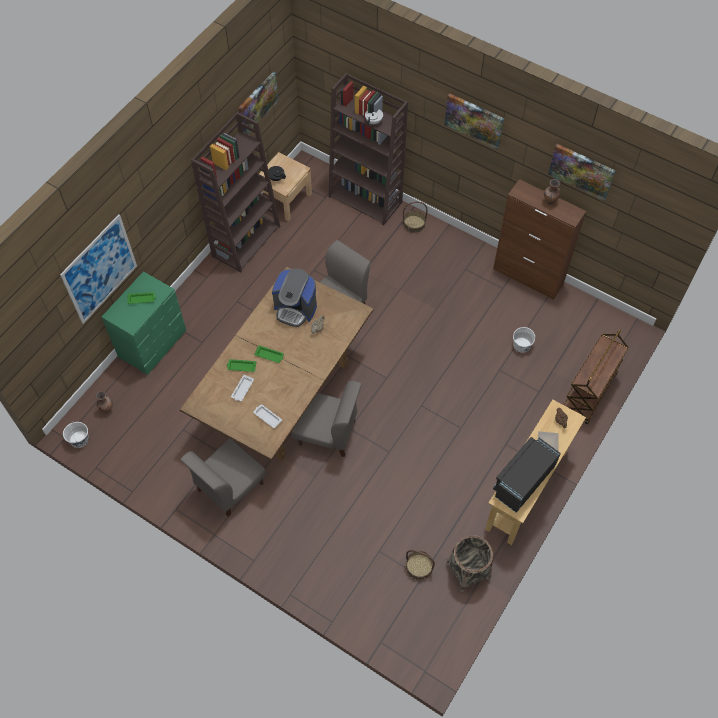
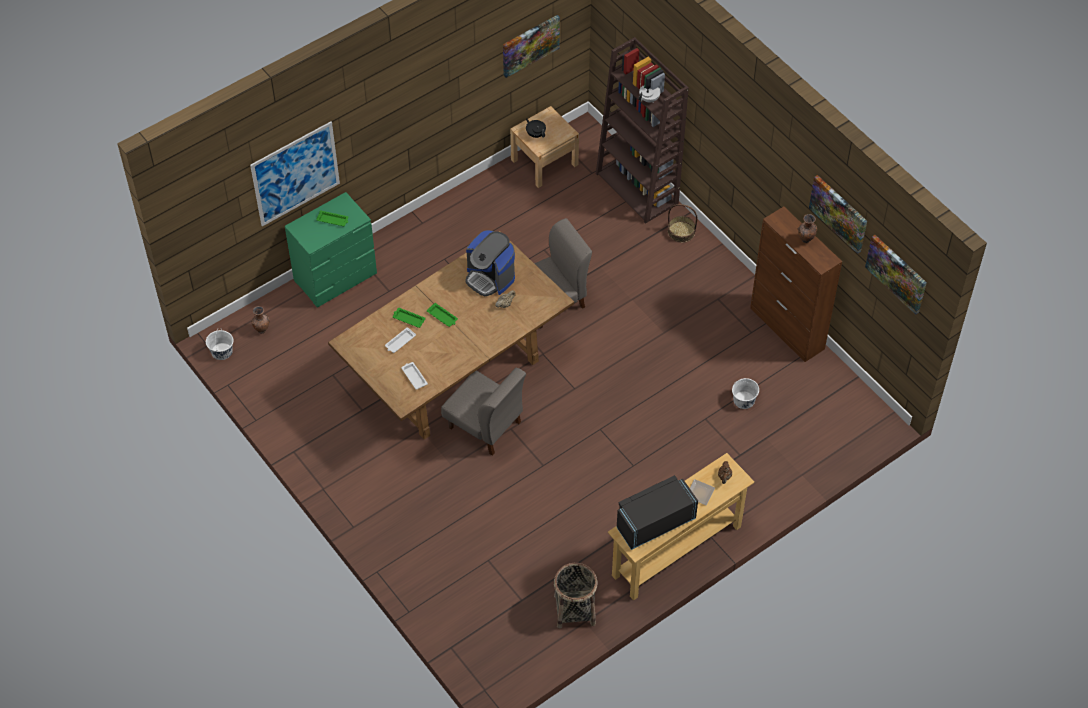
camera: 20 degrees right, 5 degrees down
grey chair [181,438,266,517] -> none
brown bookcase [191,112,281,272] -> none
basket [406,550,435,580] -> none
picture [444,93,504,150] -> picture moved to [865,235,927,315]
brown cart [564,329,629,424] -> none

